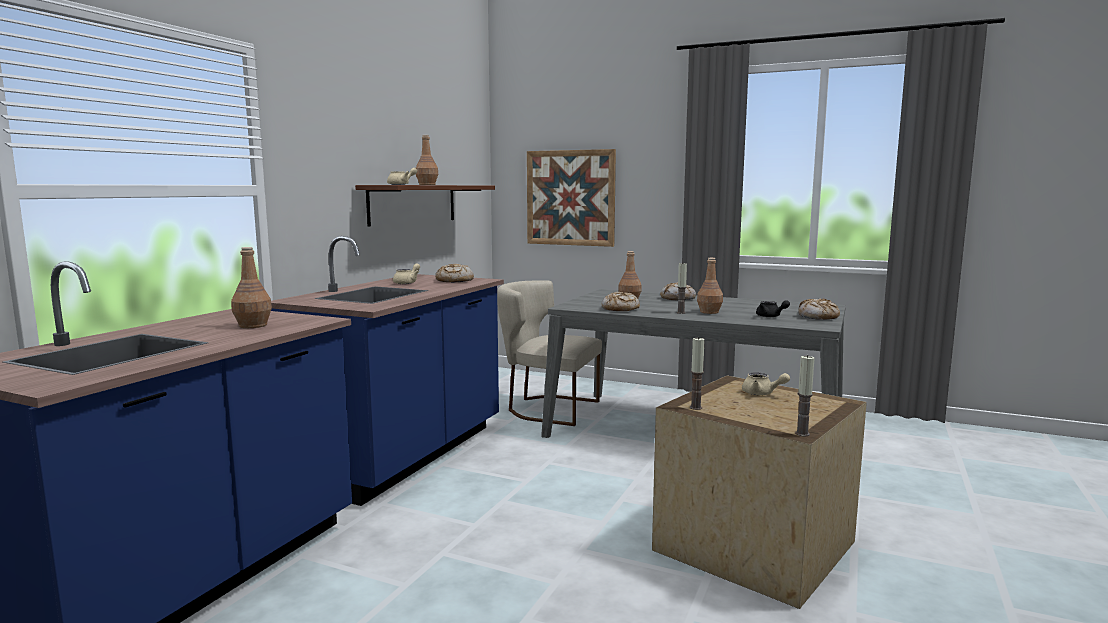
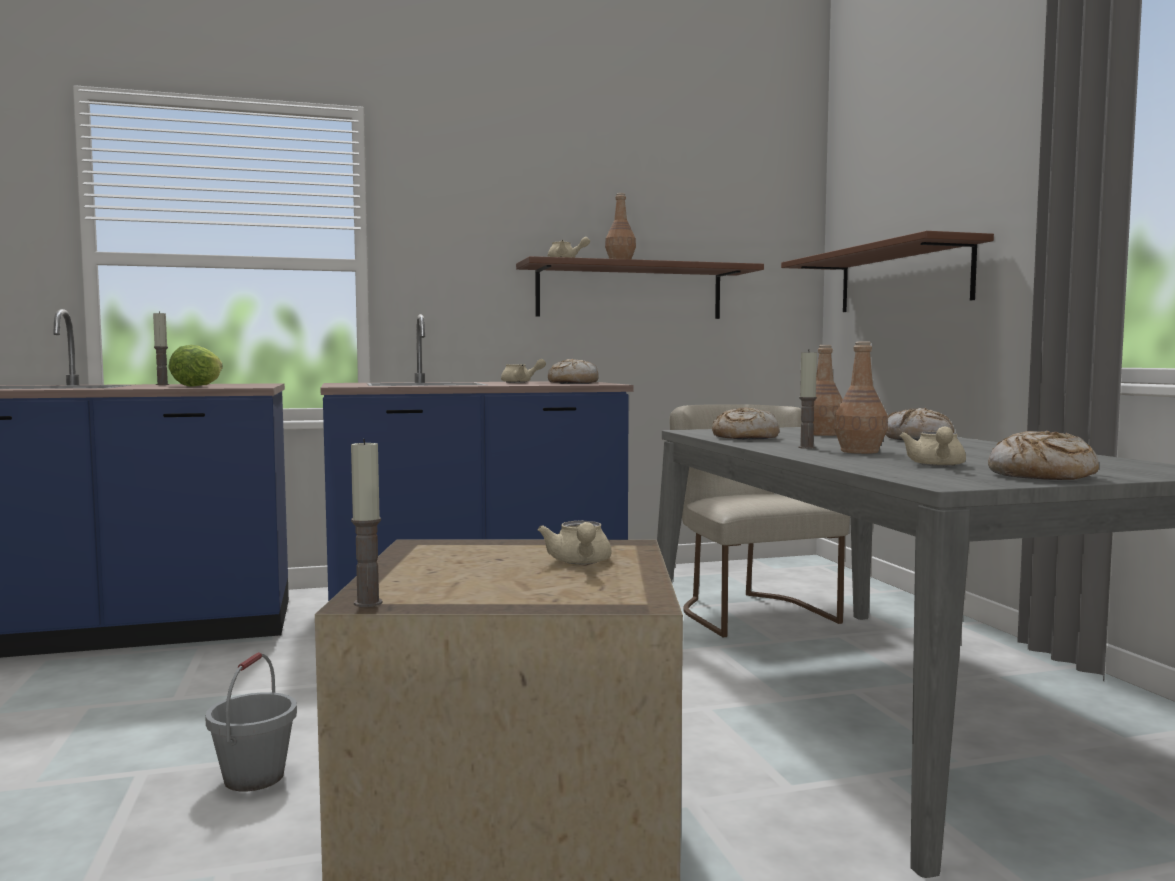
camera: 50 degrees right, 5 degrees down
brown bottle [231,247,272,328] -> lettuce [168,345,223,387]
picture [527,149,616,247] -> brown shelf [781,231,994,312]
candle [690,337,705,410] -> candle moved to [153,311,169,385]
black teapot [756,300,790,317] -> beige teapot [899,426,966,466]
none -> grey bucket [205,652,297,791]

